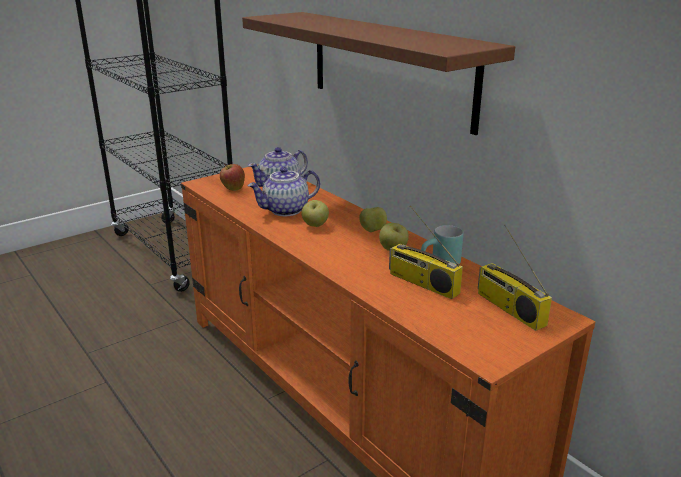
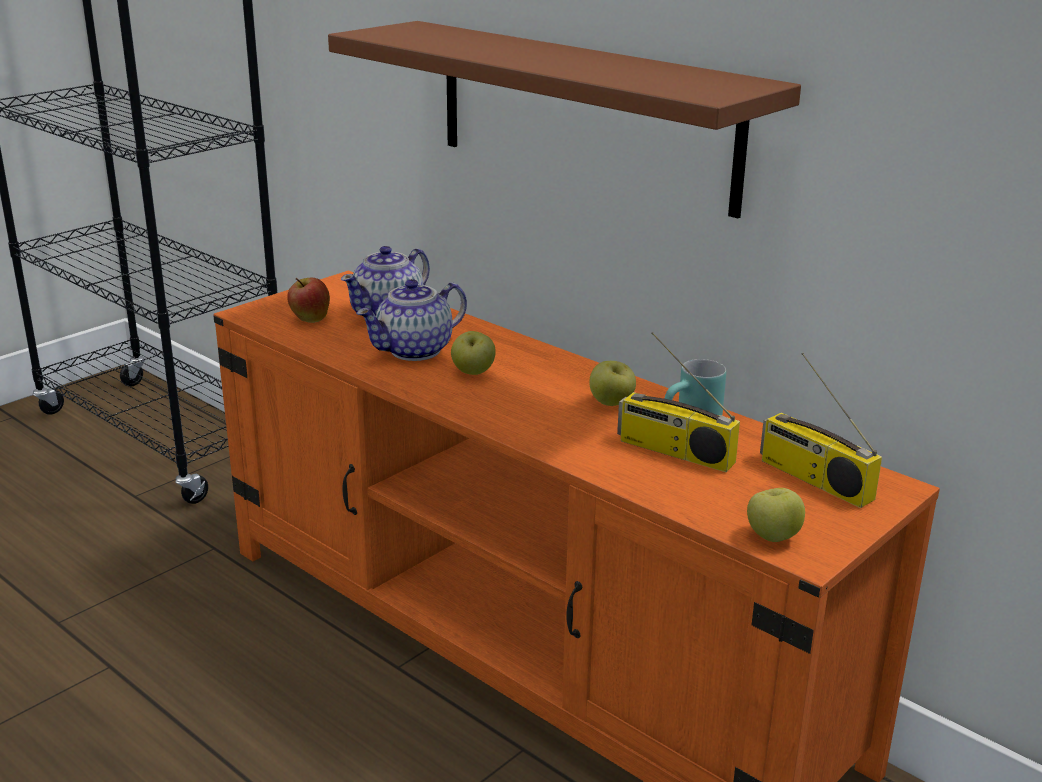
camera: 10 degrees left, 0 degrees up
apple [359,207,387,232] -> apple moved to [747,488,805,542]

